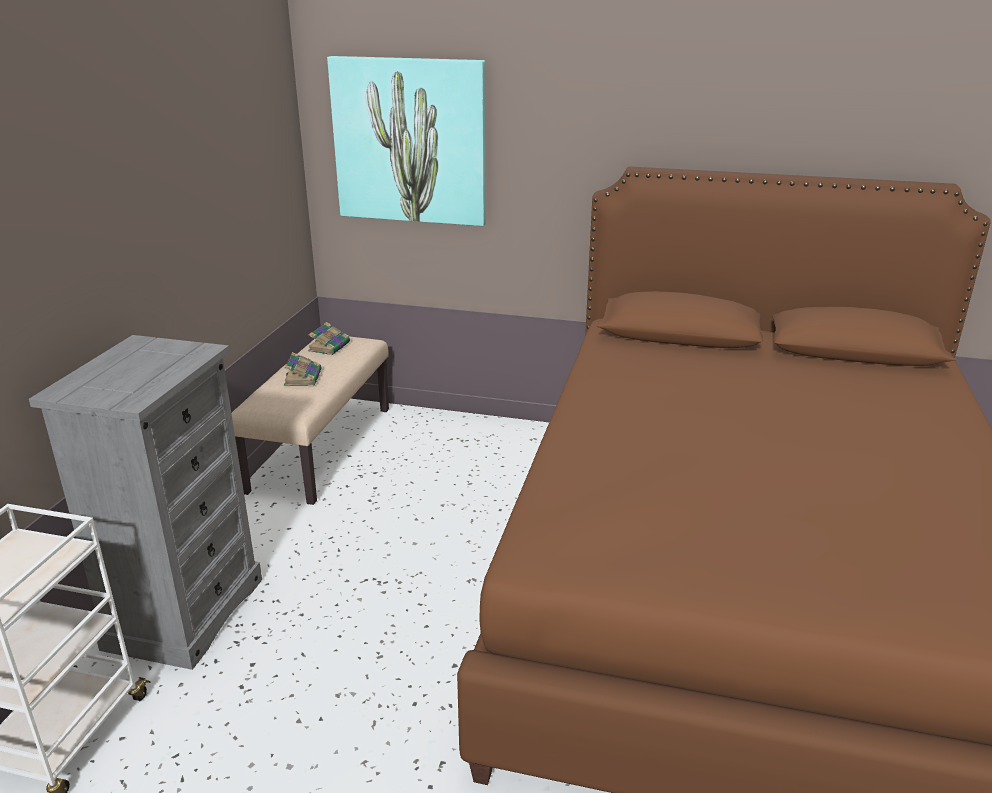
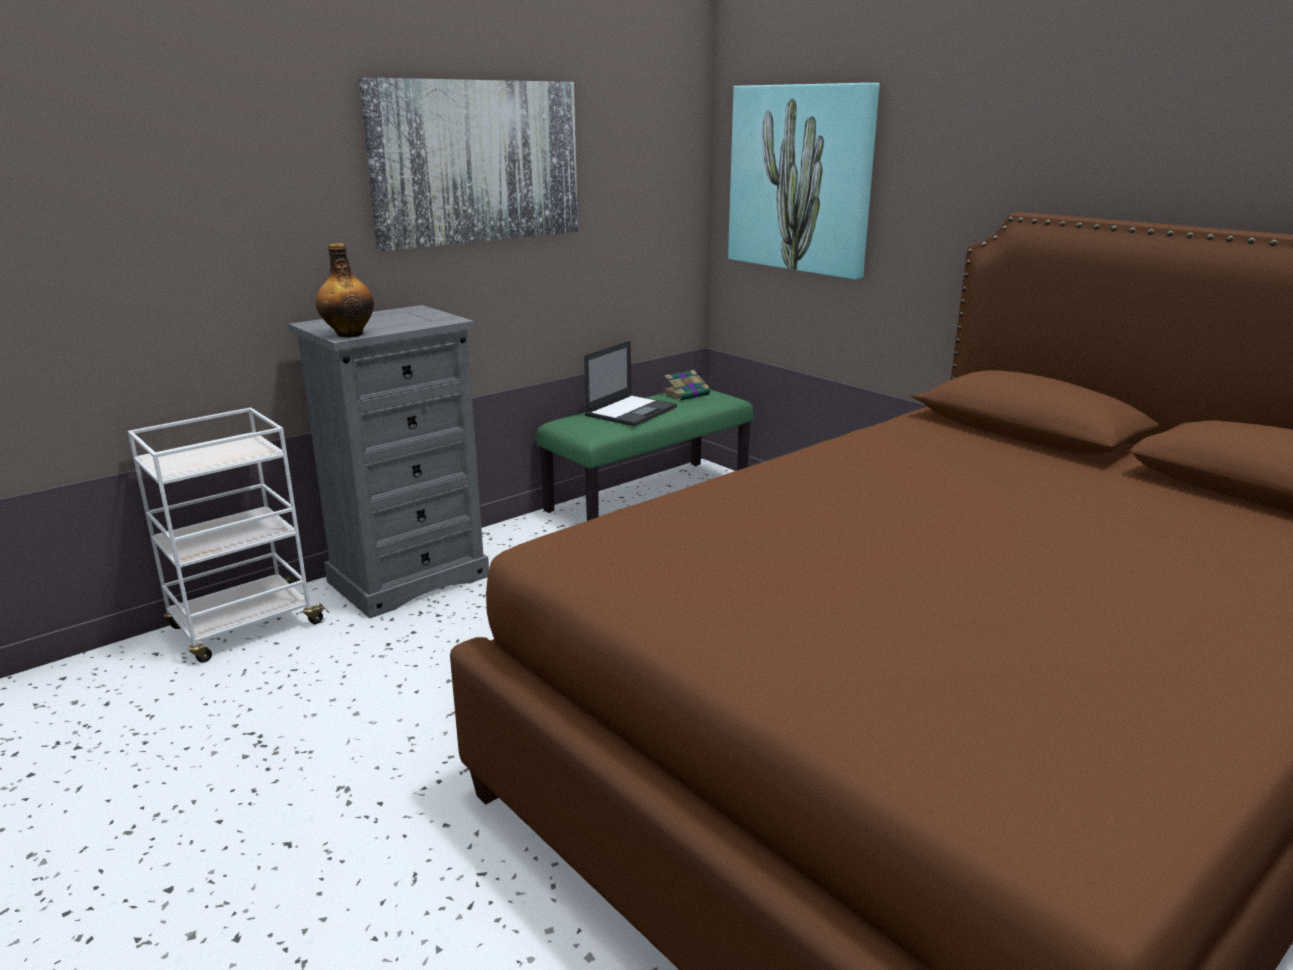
camera: 35 degrees right, 5 degrees down
beige bench [231,337,389,505] -> green bench [536,390,754,521]
book [284,352,322,386] -> laptop [584,341,677,426]
none -> bottle [316,243,374,337]
none -> picture [359,77,578,251]

